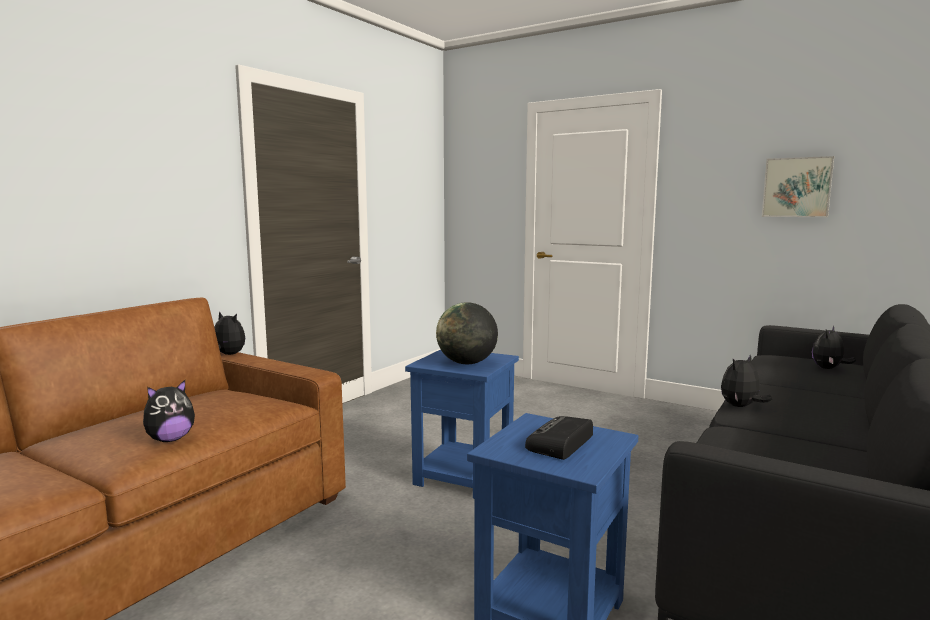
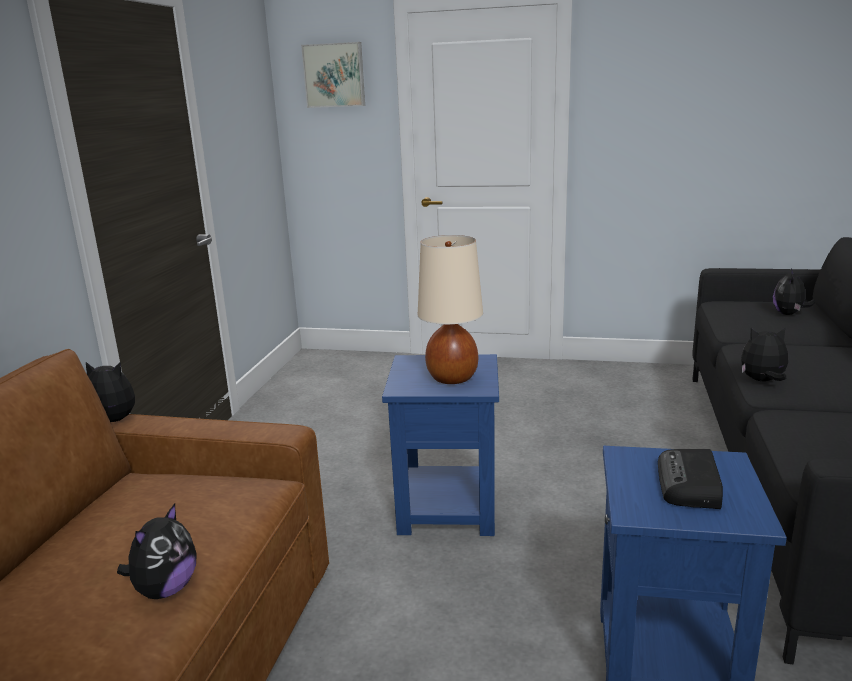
camera: 20 degrees left, 10 degrees up
globe [436,302,498,364] -> beige table lamp [418,235,483,384]
plush toy [721,354,772,407] -> plush toy turned 60 degrees clockwise [741,328,788,381]
picture [762,156,834,217] -> picture moved to [301,42,365,108]

